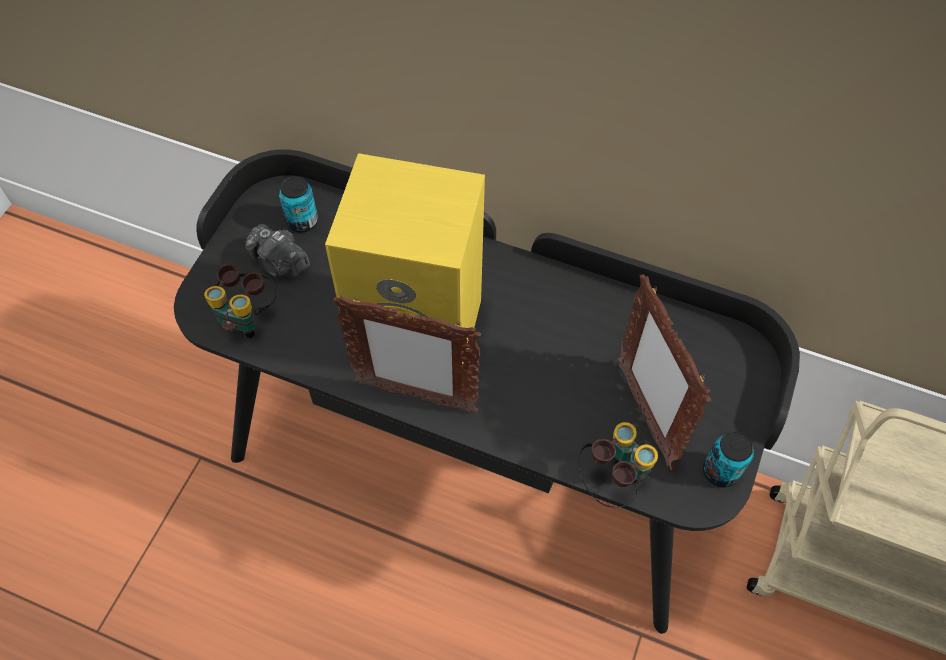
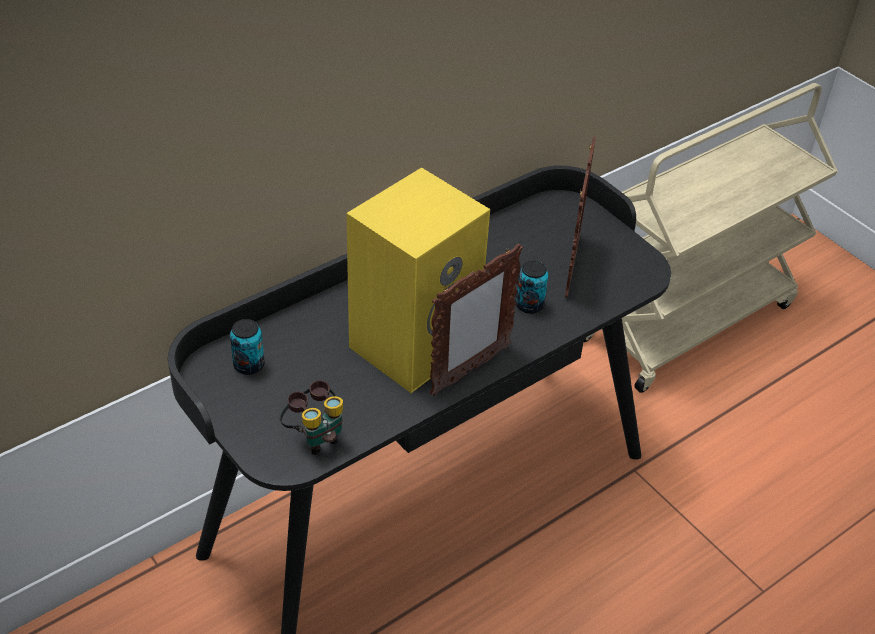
camera: 60 degrees left, 15 degrees down
camera [245,224,310,277] -> none
binoculars [579,422,658,508] -> none
picture frame [618,274,711,471] -> picture frame turned 90 degrees counterclockwise [565,136,596,297]
can [703,431,754,488] -> can moved to [516,261,549,314]

